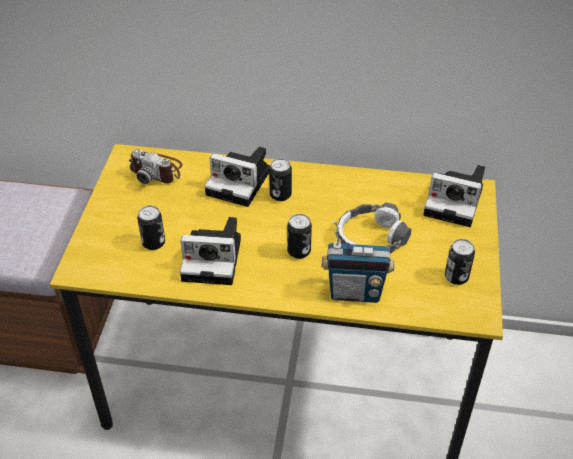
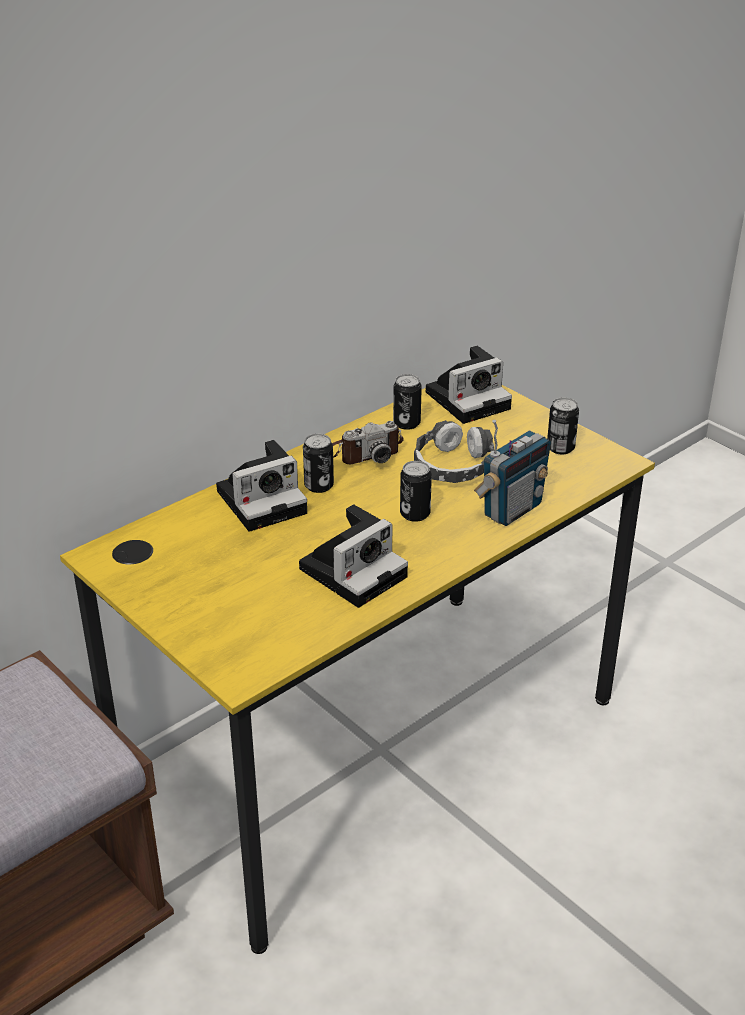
camera: 50 degrees left, 10 degrees down
camera [129,149,182,184] -> camera moved to [332,421,404,464]
can [137,205,165,250] -> can moved to [393,374,422,430]

